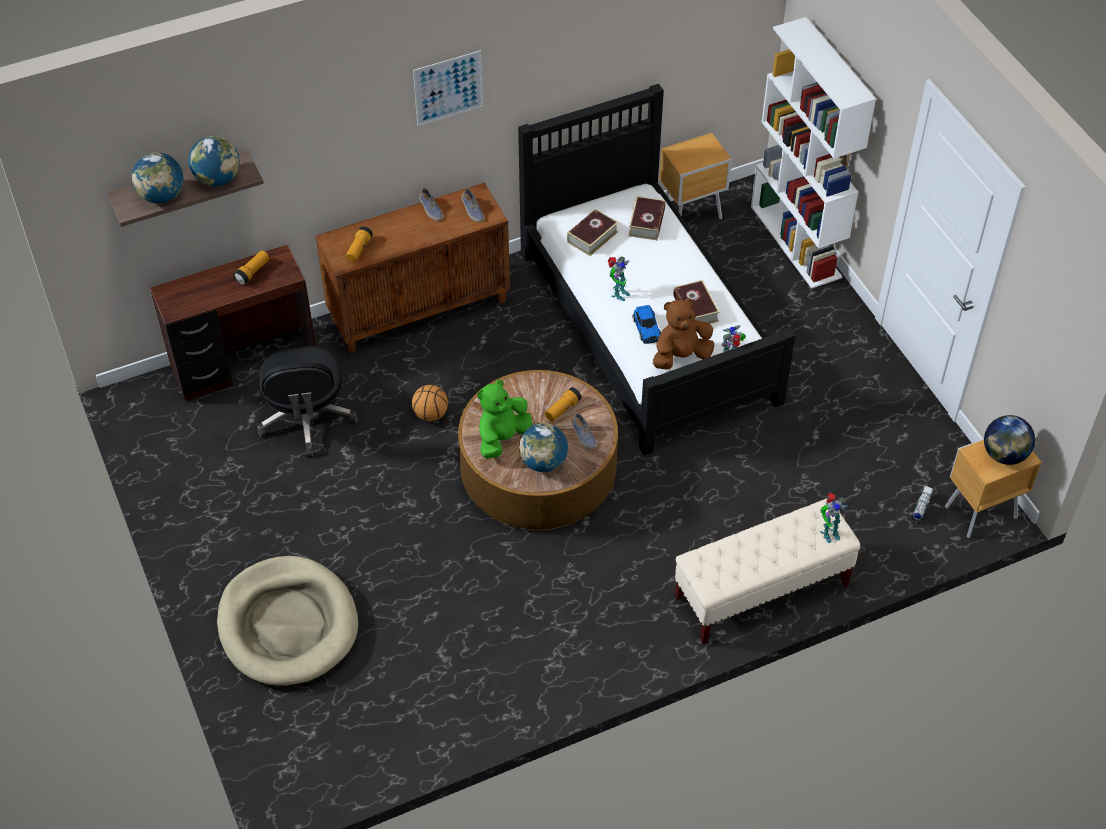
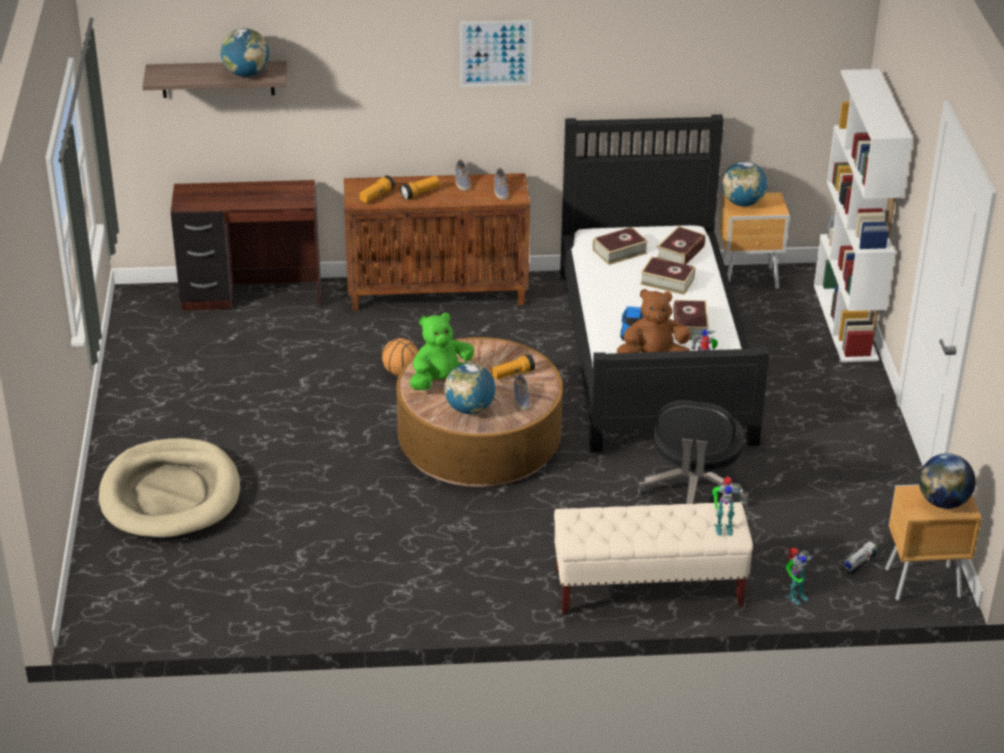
camera: 20 degrees right, 15 degrees down
globe [132,152,184,203] -> globe moved to [722,161,767,206]
flashlight [233,250,269,285] -> flashlight moved to [400,176,440,200]
black office chair [257,346,358,457] -> black office chair moved to [637,400,749,508]
toy robot [608,257,630,301] -> toy robot moved to [786,547,813,605]
none -> book [640,257,695,295]

